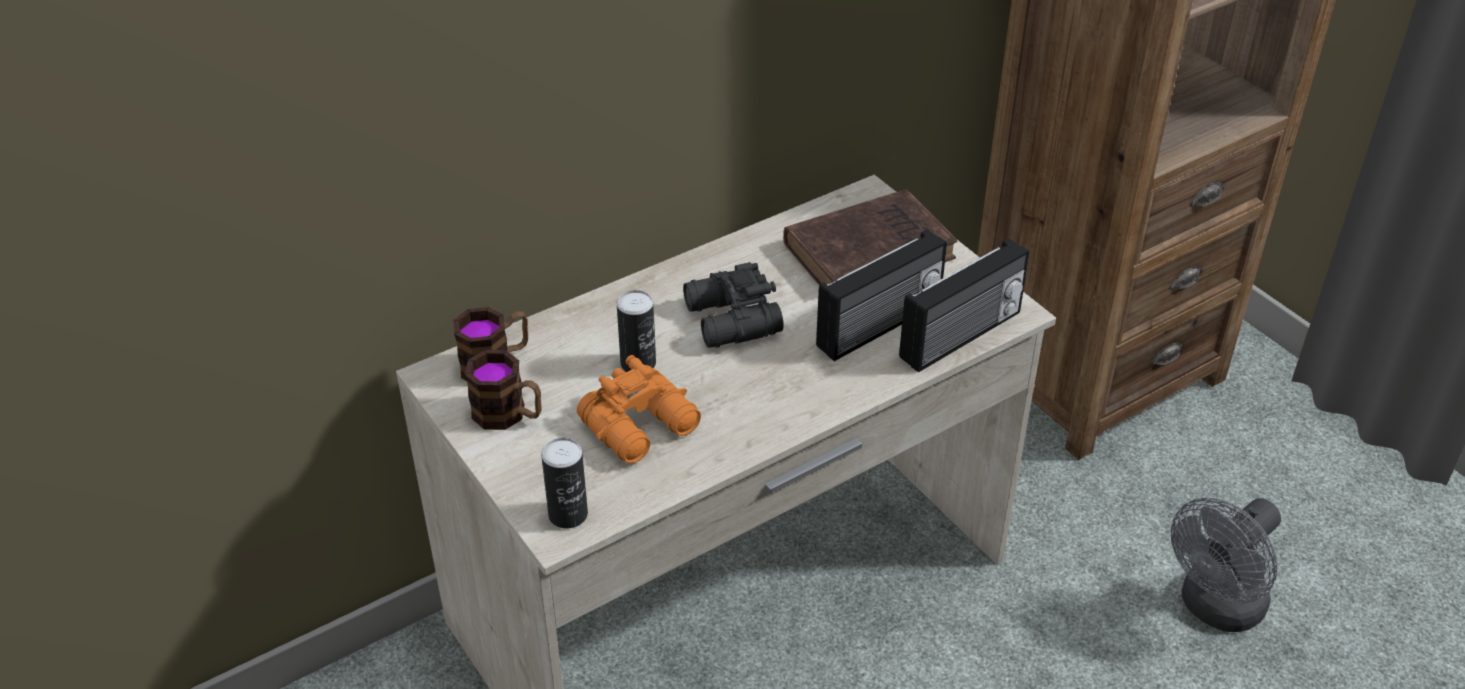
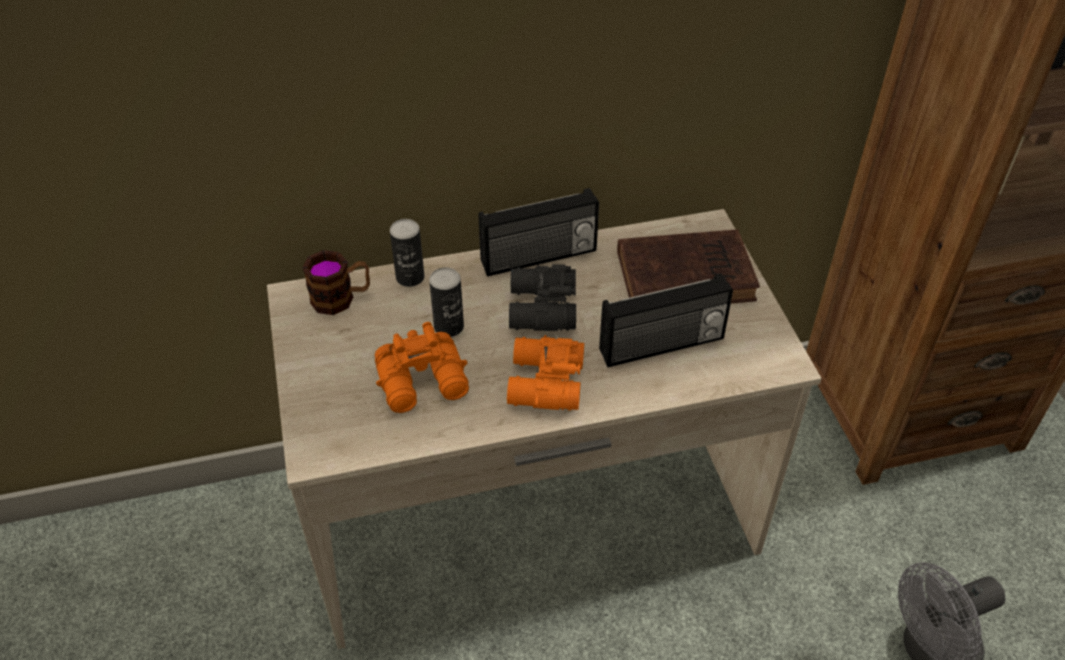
camera: 20 degrees right, 5 degrees up
mug [465,350,541,430] -> none
can [541,438,588,529] -> can moved to [390,219,424,287]
radio [899,238,1030,373] -> radio moved to [478,188,599,276]
none -> orange binoculars [507,335,584,411]

